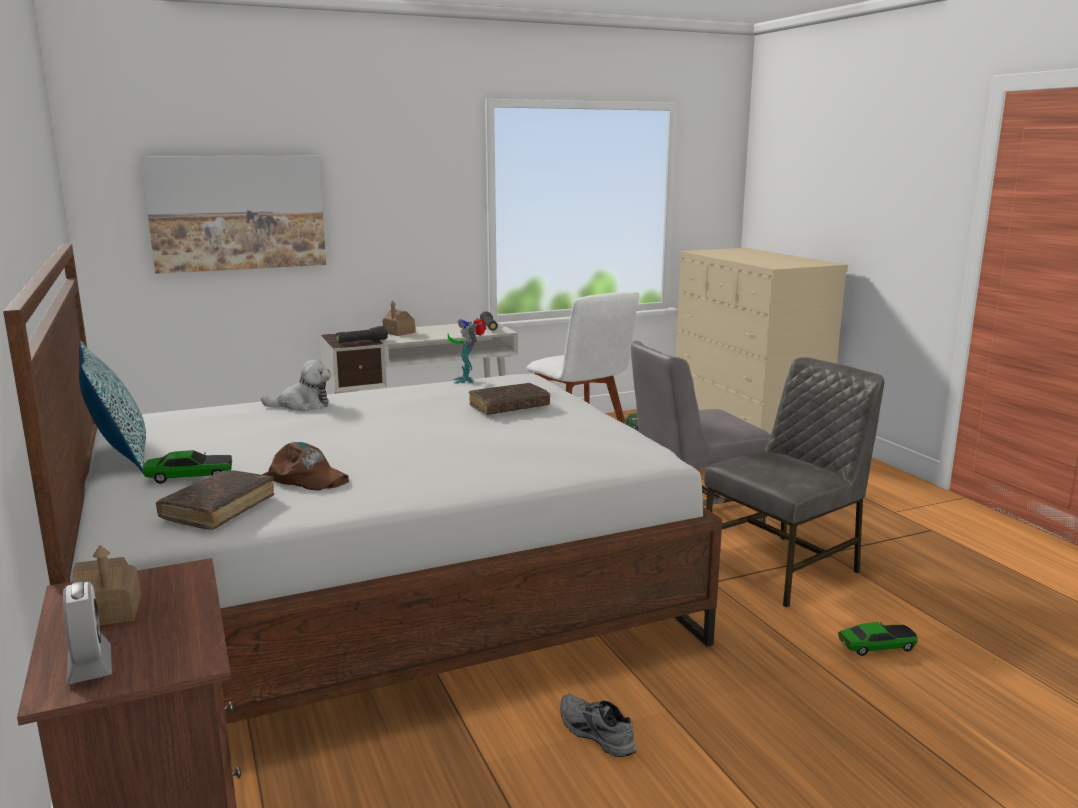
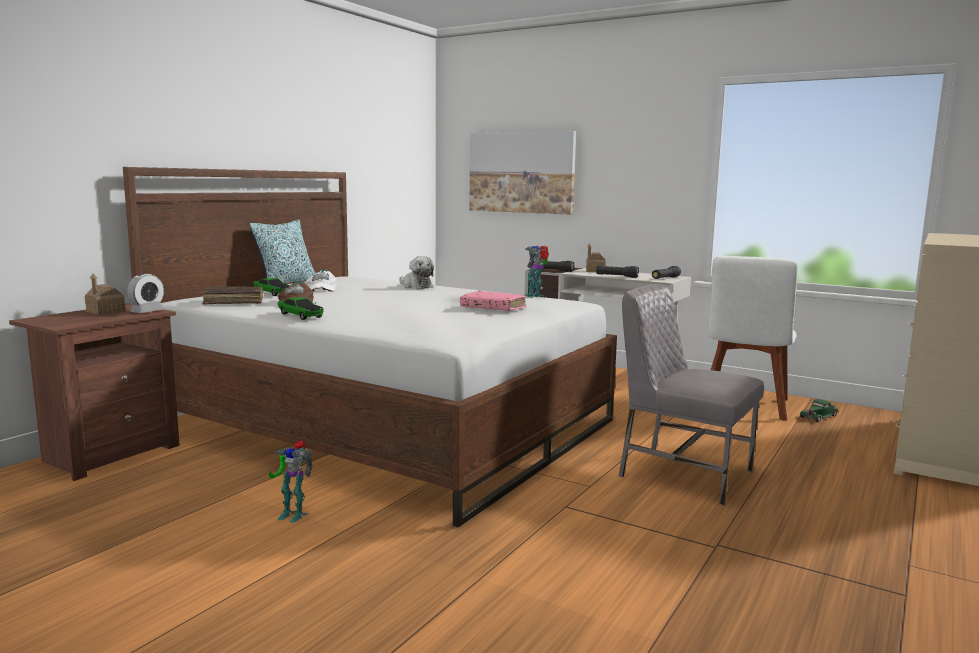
camera: 55 degrees right, 5 degrees down
alarm clock [63,581,112,684] -> alarm clock moved to [127,273,164,313]
brown book [469,383,550,415] -> pink book [460,291,526,311]
grey shoe [560,694,636,757] -> toy robot [269,441,313,523]
grey chair [704,357,884,607] -> none
toy car [838,622,918,656] -> toy car moved to [278,297,324,320]
none -> white cap [305,270,337,293]
none -> black flashlight [596,265,639,278]

